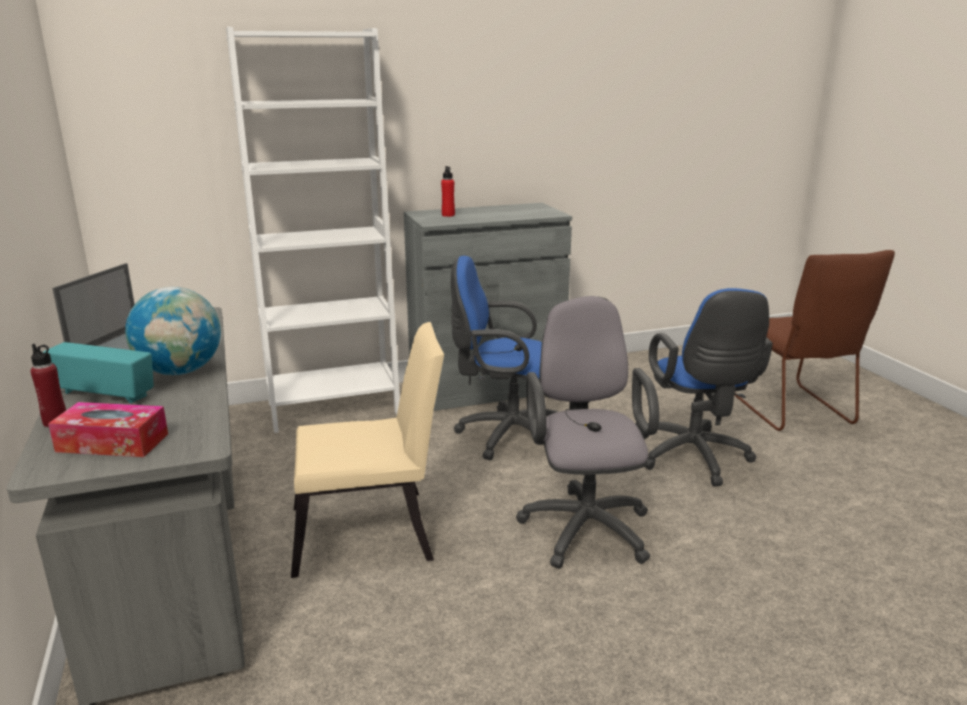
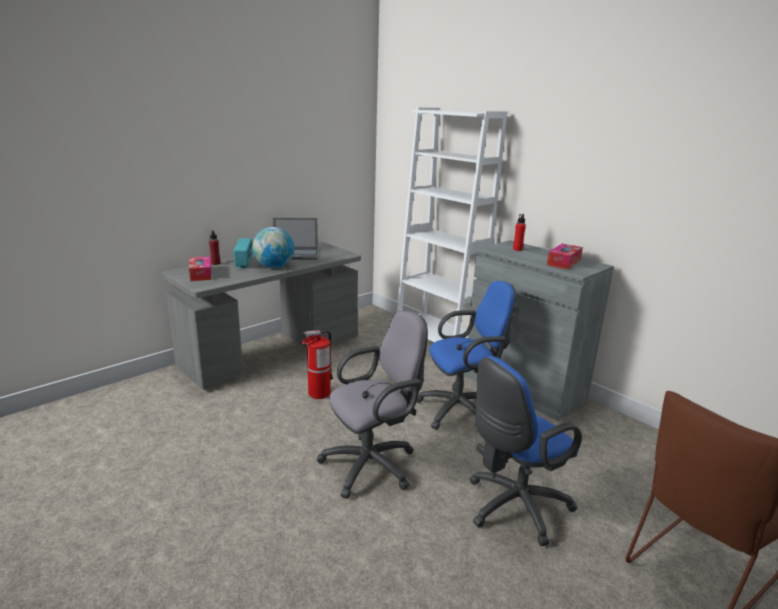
camera: 65 degrees right, 0 degrees up
beige chair [291,322,444,578] -> fire extinguisher [302,330,333,399]
blue office chair [451,256,557,460] -> blue office chair turned 90 degrees clockwise [417,281,516,430]
none -> tissue box [547,244,583,269]

